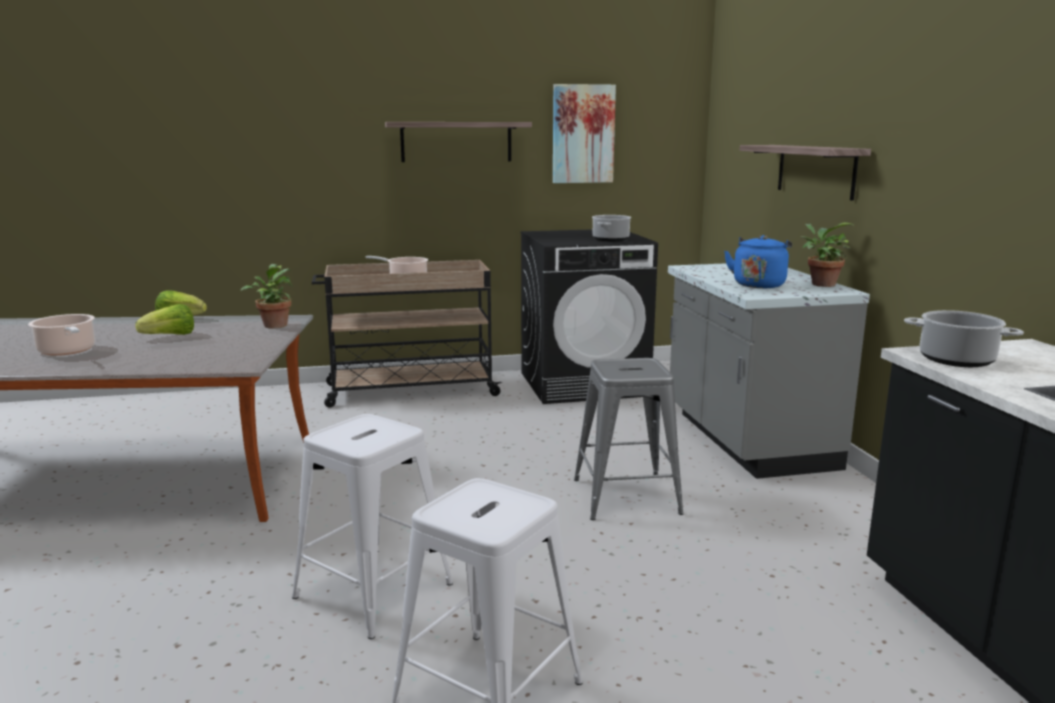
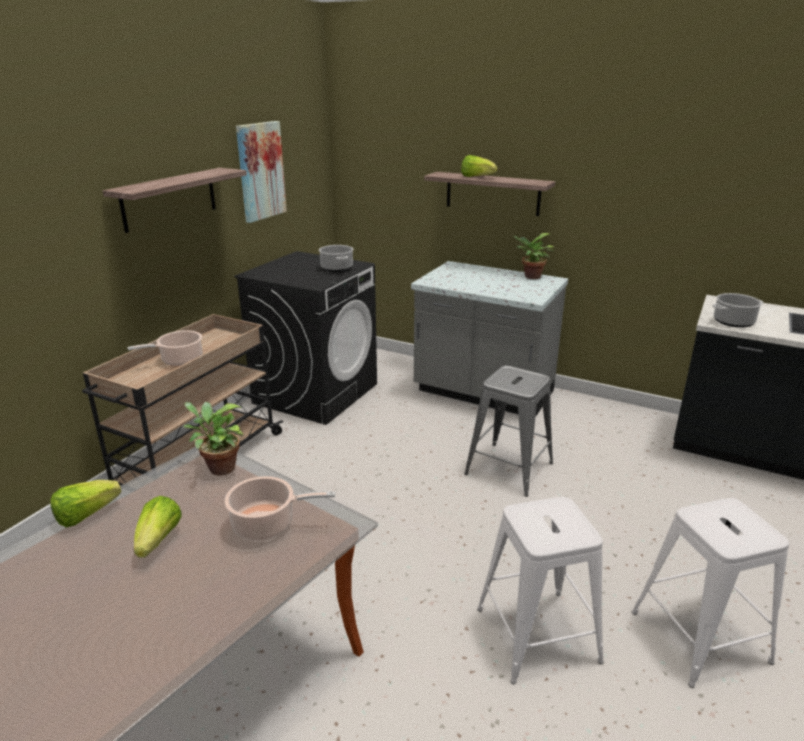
camera: 50 degrees left, 10 degrees up
cooking pot [28,314,95,356] -> cooking pot moved to [224,476,336,541]
blue kettle [724,235,792,288] -> none
none -> lettuce [461,155,497,177]

